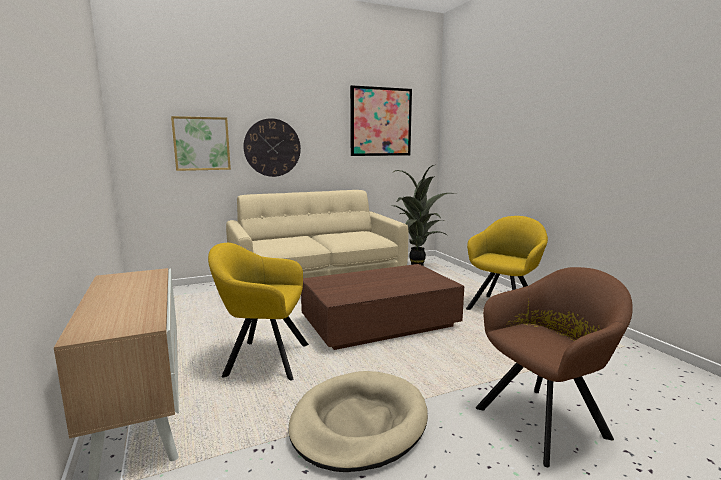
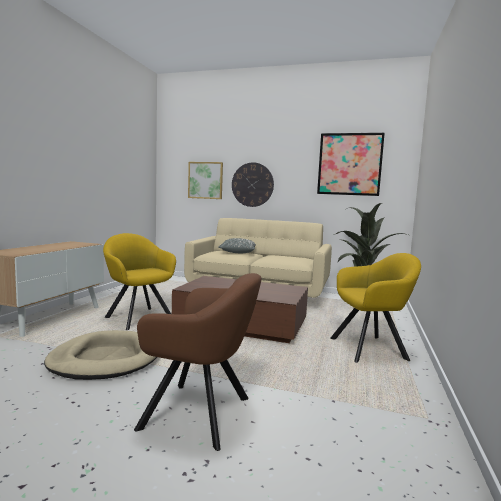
camera: 40 degrees right, 5 degrees down
none -> grey pillow [218,238,256,253]

